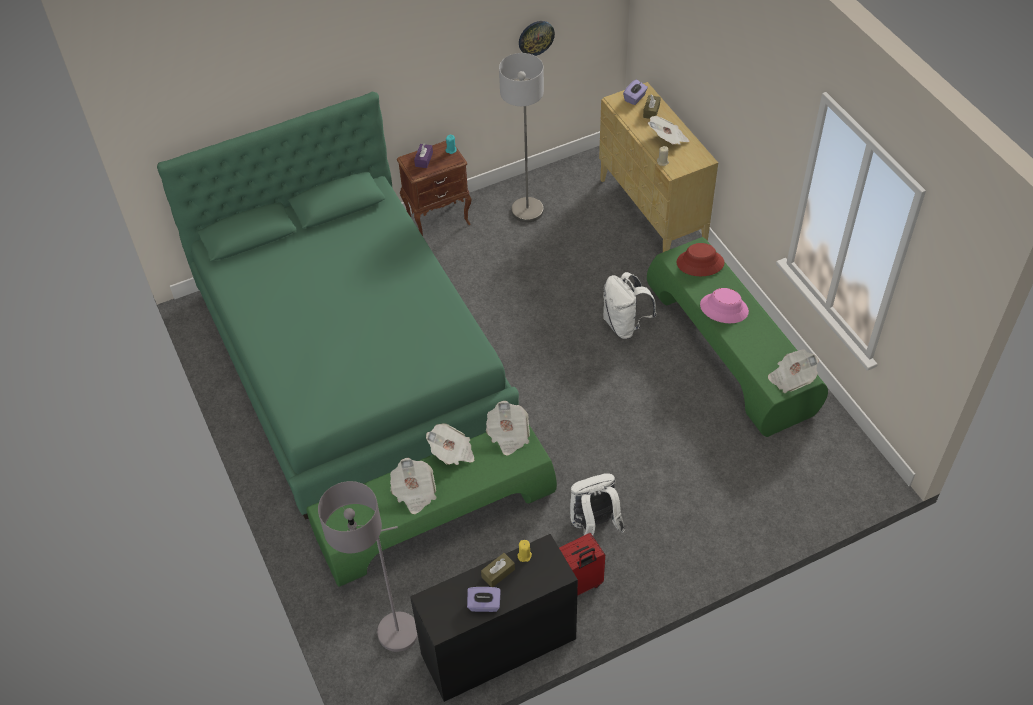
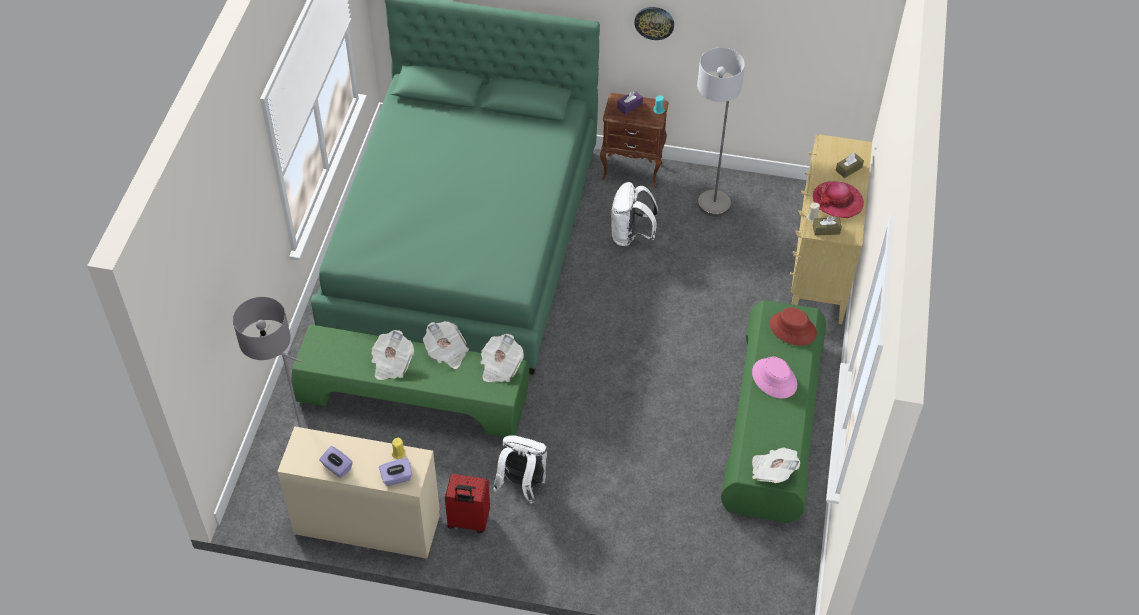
camera: 35 degrees right, 0 degrees up
black desk [410,534,578,702] -> beige desk [277,426,440,559]
brown tissue box [481,553,515,587] -> brown tissue box moved to [813,216,842,236]
wall clock [519,21,555,56] -> wall clock moved to [634,7,674,40]
white backpack [603,272,657,339] -> white backpack moved to [611,182,658,247]
purple tissue box [623,79,648,105] -> purple tissue box moved to [379,459,412,486]
newspaper [648,116,690,145] -> hat [813,181,864,218]

